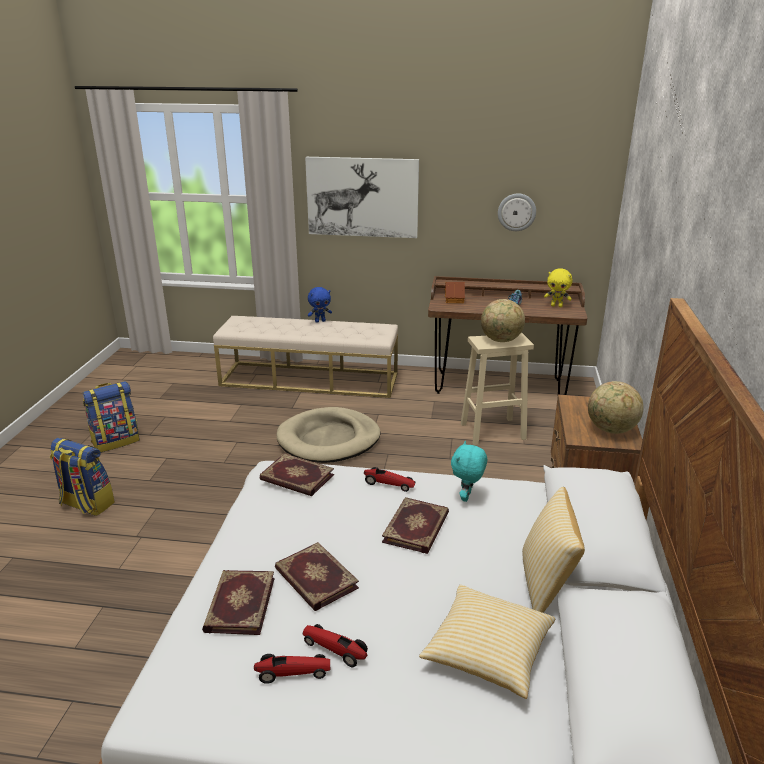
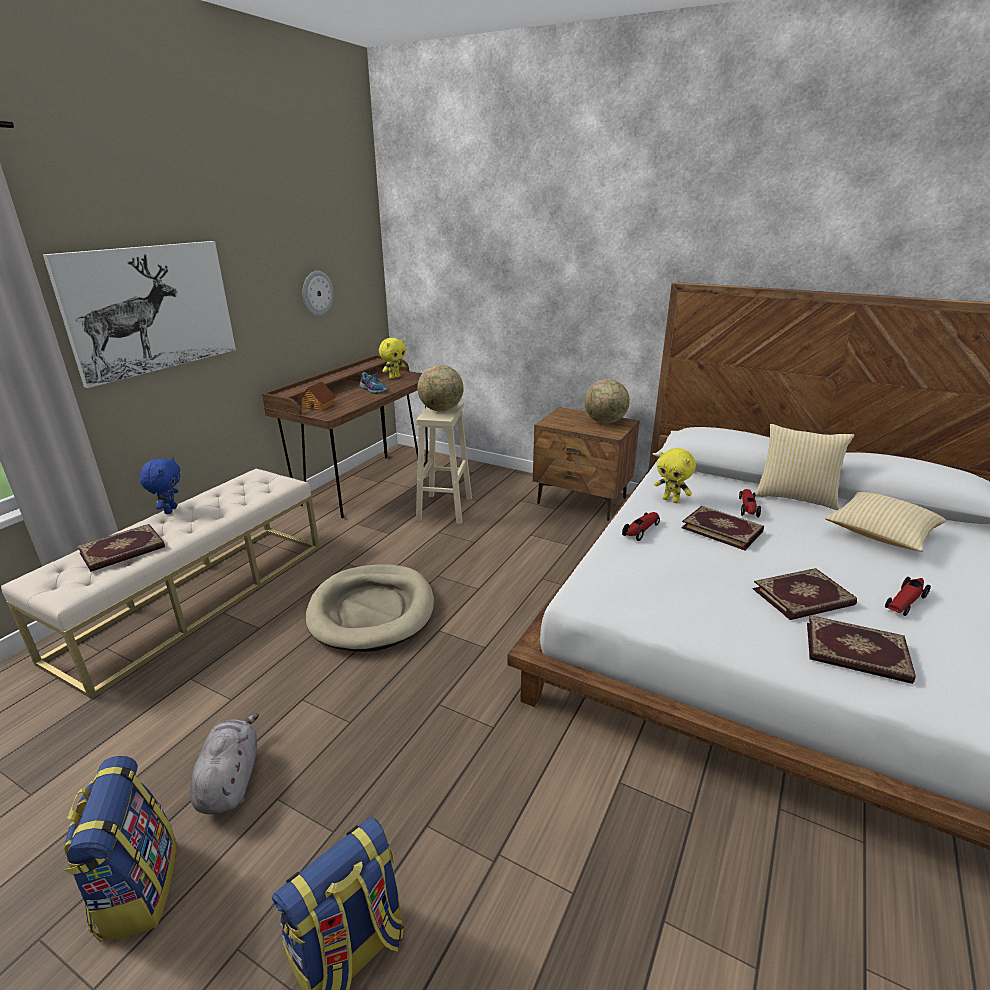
camera: 70 degrees left, 0 degrees up
toy car [254,654,330,684] -> toy car moved to [739,489,761,518]
book [260,453,334,496] -> book moved to [77,524,165,572]
turquoise plush toy [451,441,487,502] -> yellow plush toy [654,448,696,503]
none -> grey plush toy [190,713,259,814]

